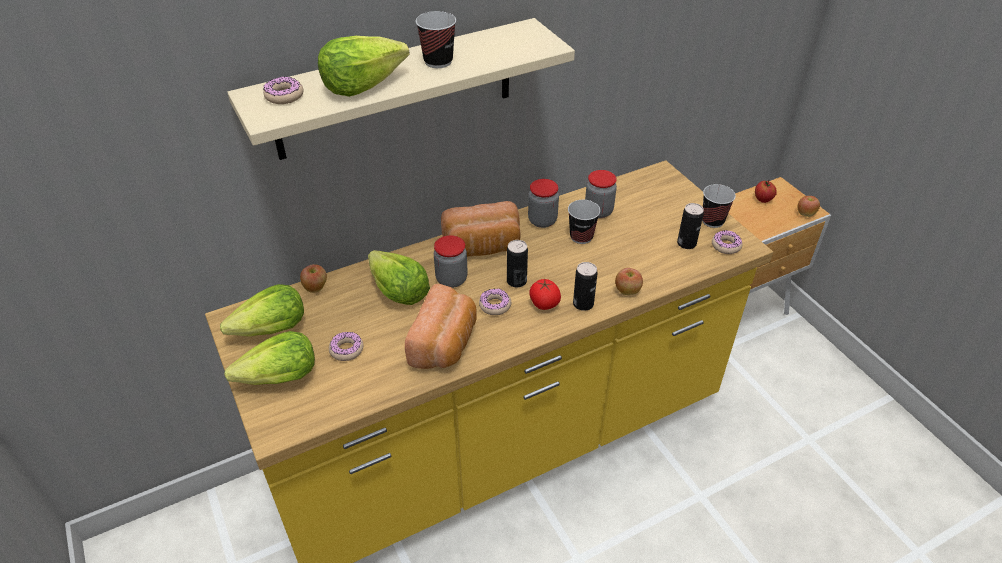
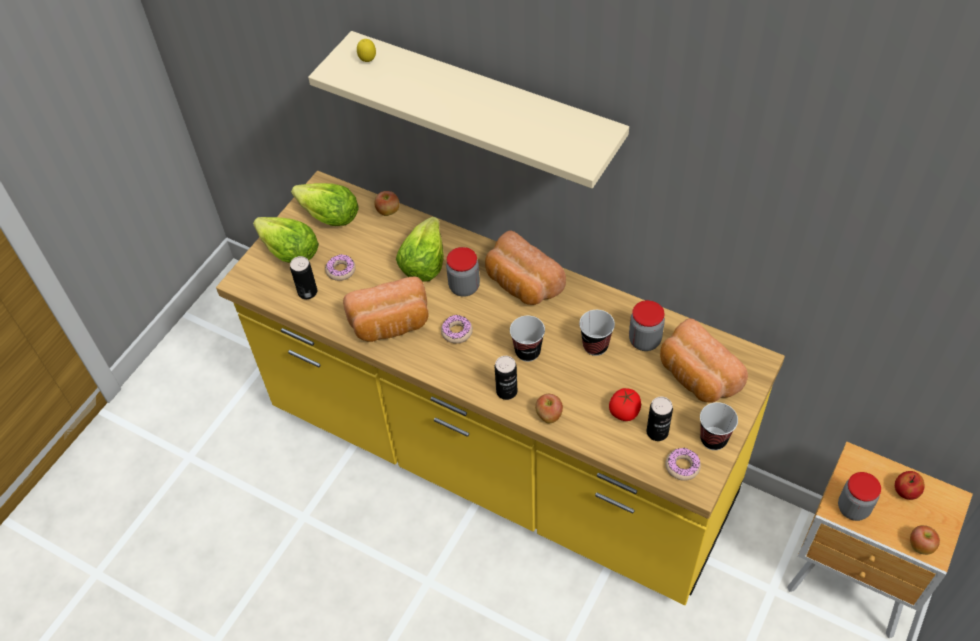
camera: 60 degrees right, 10 degrees up
donut [263,77,304,104] -> lemon [357,39,376,62]
lettuce [318,36,409,97] -> none
cup [416,11,456,68] -> cup moved to [510,316,545,362]
can [507,240,528,287] -> can moved to [290,256,317,299]
jar [528,179,559,228] -> jar moved to [838,472,881,521]
tomato [529,279,561,310] -> tomato moved to [609,388,641,421]
none -> bread [660,318,748,403]

